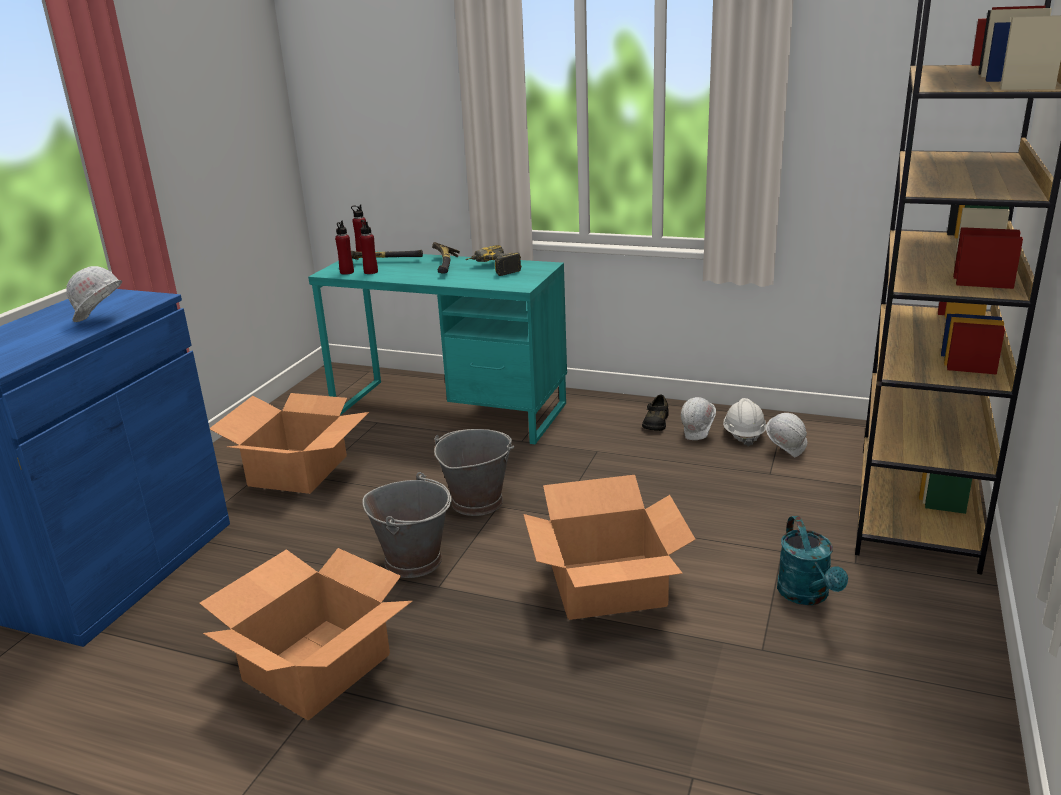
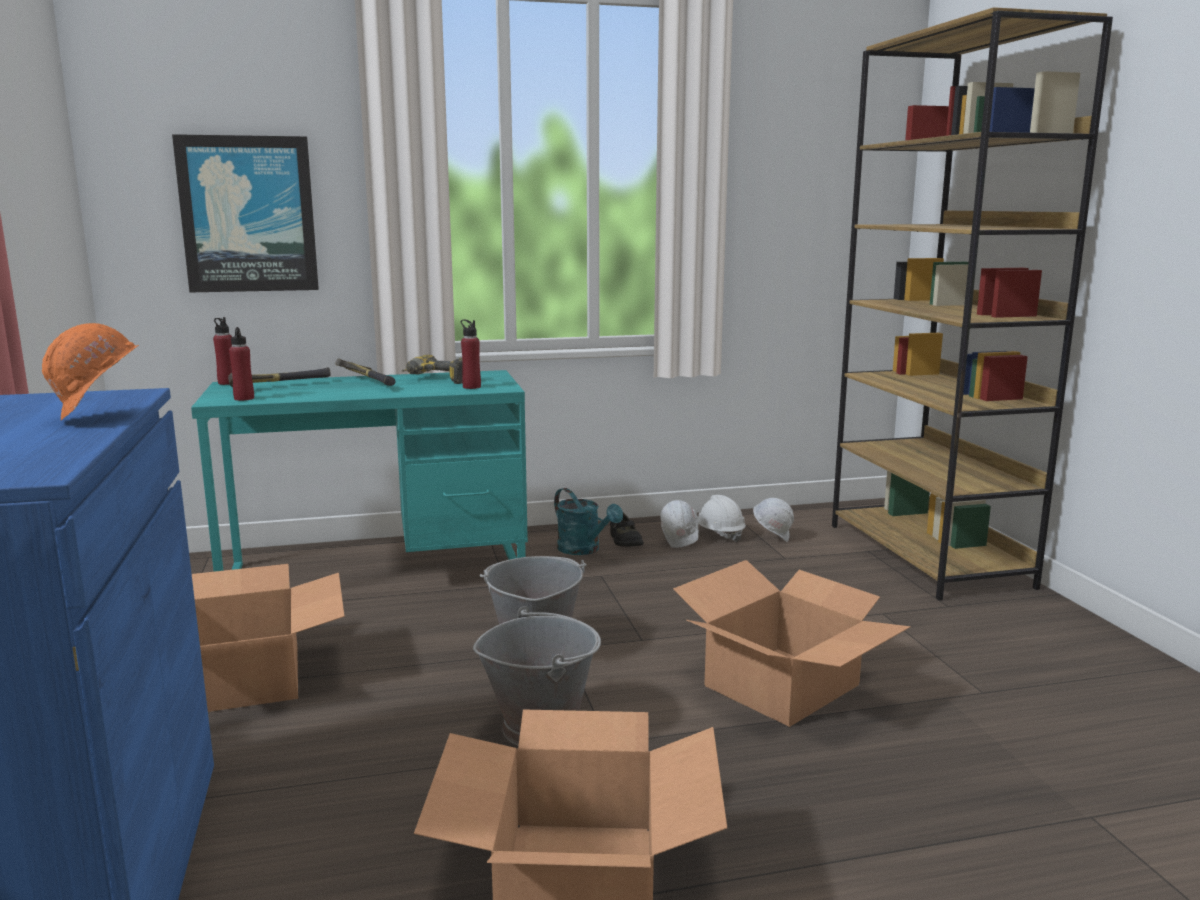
camera: 35 degrees left, 10 degrees down
white hard hat [47,266,122,337] -> orange hard hat [42,323,139,420]
red bottle [360,220,378,274] -> red bottle moved to [461,320,481,389]
turquoise watering can [777,516,848,605] -> turquoise watering can moved to [554,488,623,555]
none -> picture [172,134,319,293]

